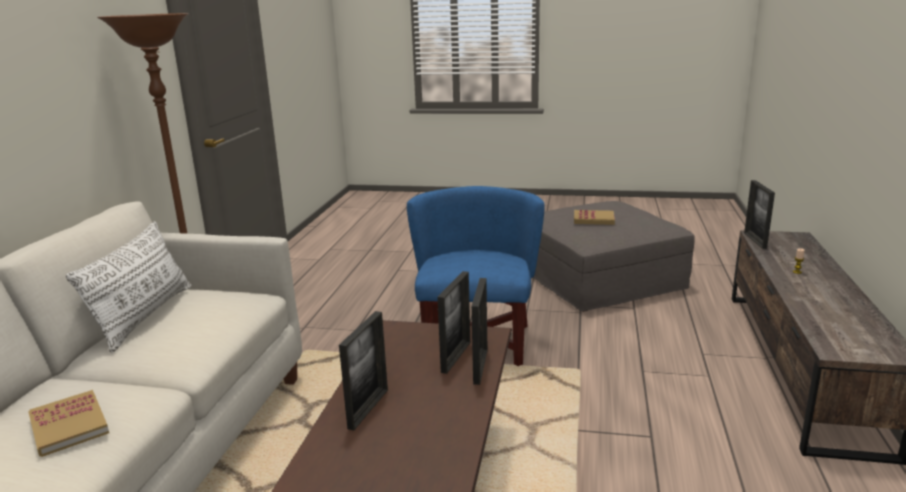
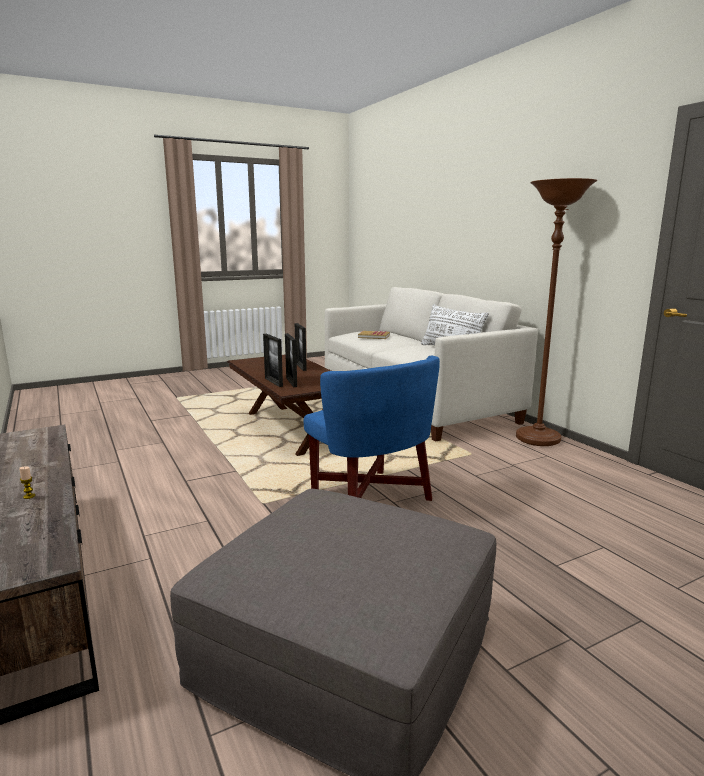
camera: 140 degrees right, 5 degrees down
book [574,210,615,225] -> none
picture frame [744,180,775,249] -> none

